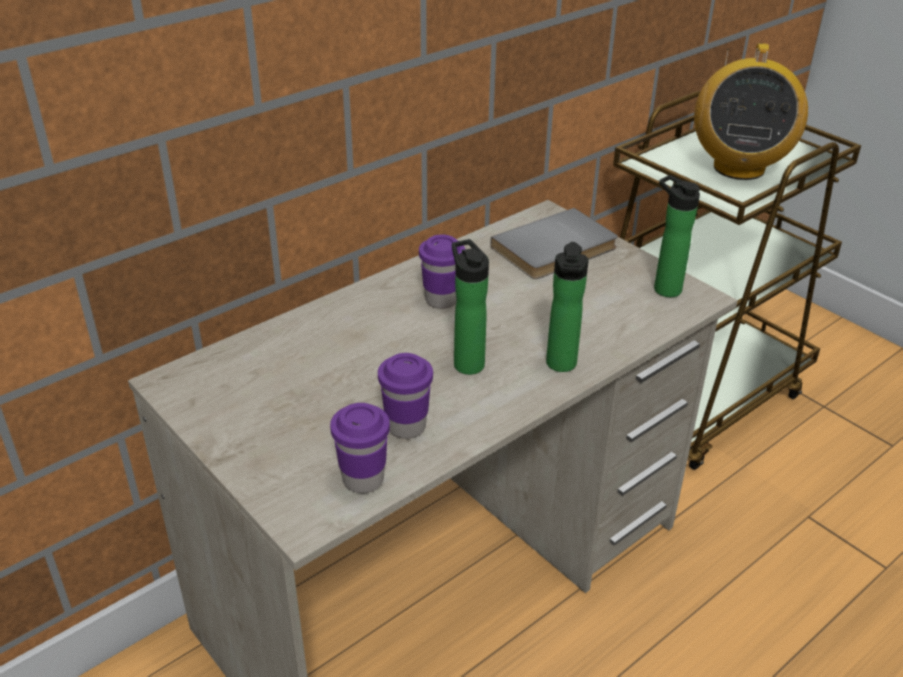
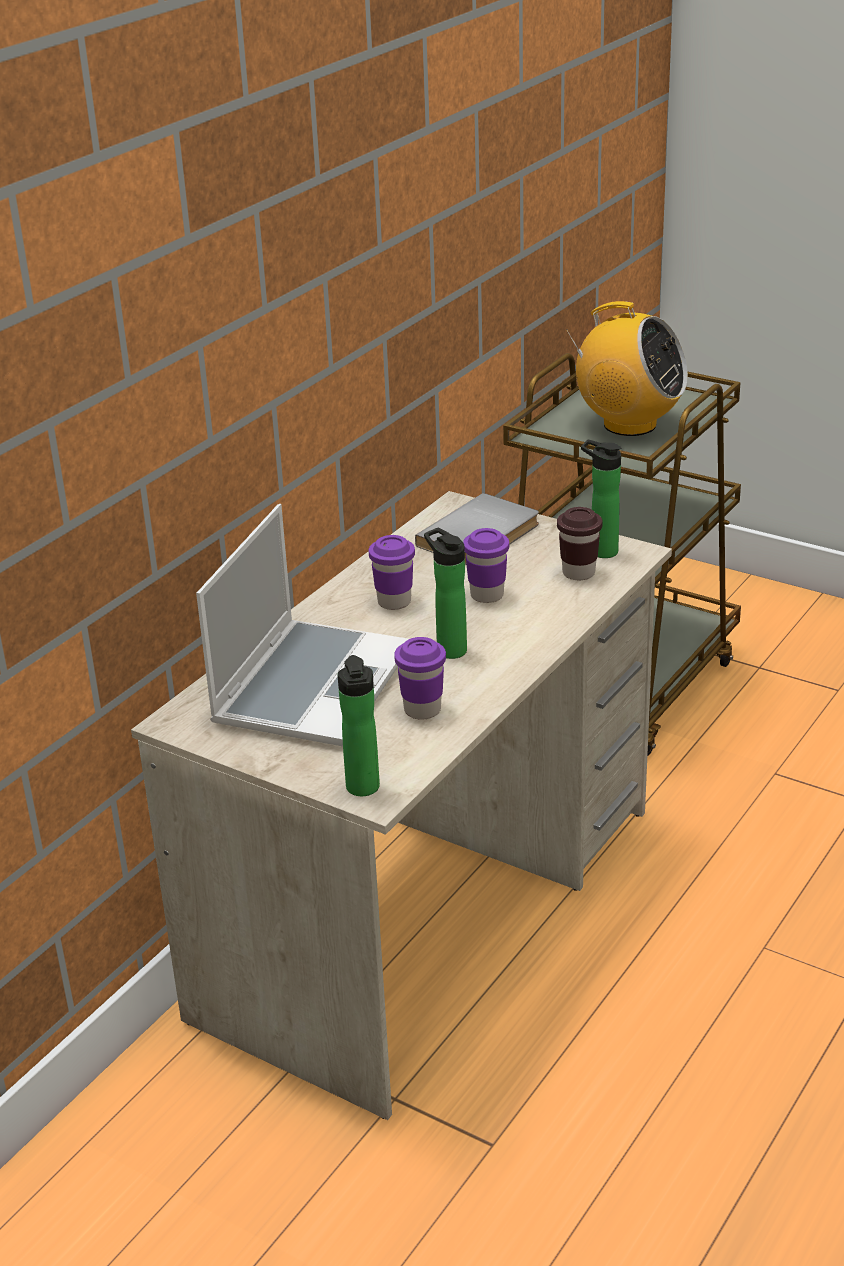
camera: 15 degrees left, 5 degrees down
purple cup [330,403,390,493] -> purple cup moved to [463,528,509,603]
bottle [546,242,589,372] -> bottle moved to [338,655,380,796]
radio [694,43,808,180] -> radio turned 60 degrees counterclockwise [565,301,688,436]
none -> laptop [196,504,409,747]
none -> brown cup [557,507,602,580]

